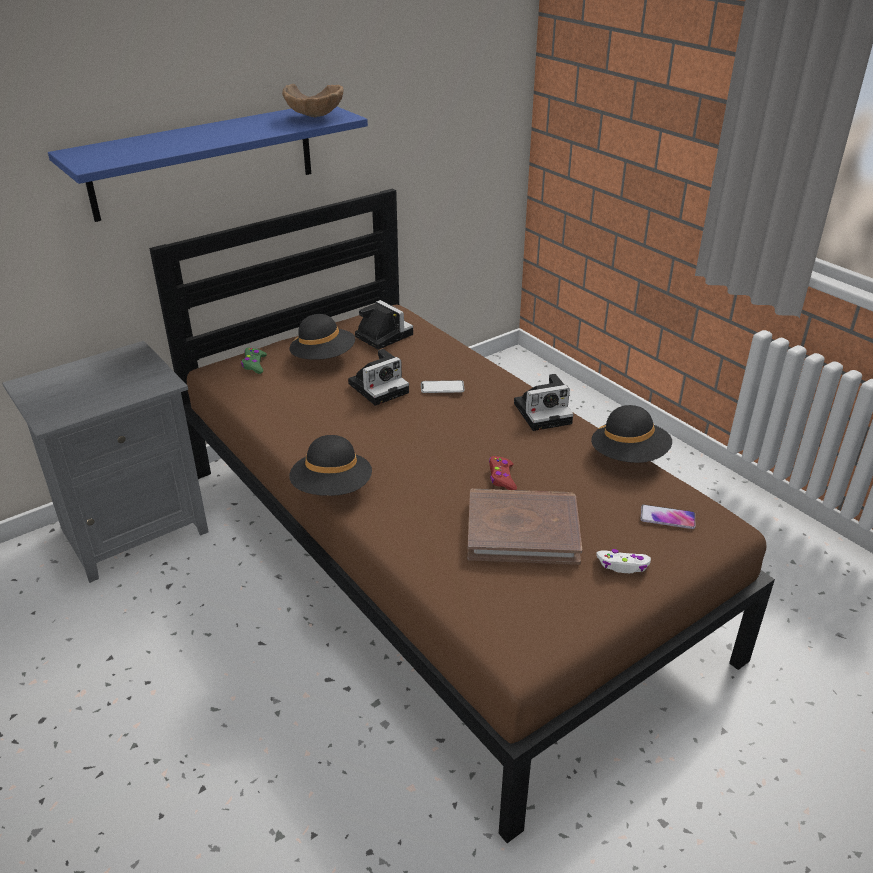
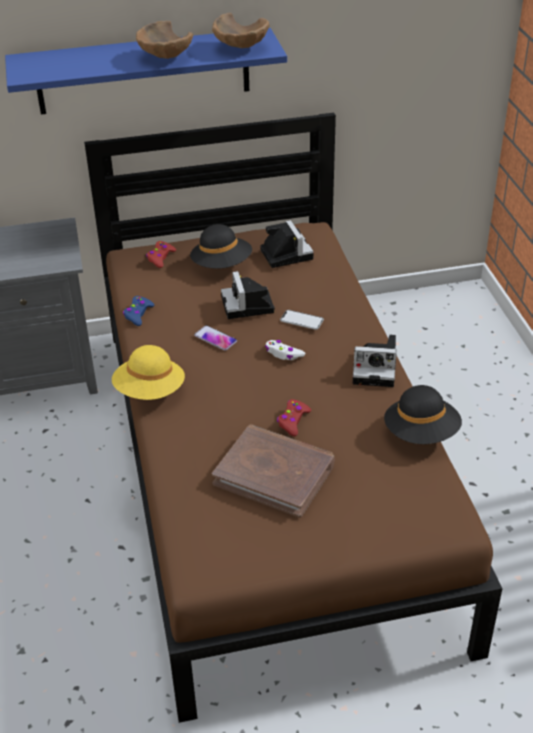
camera: 25 degrees right, 5 degrees up
green game controller [241,347,267,374] -> red game controller [146,241,176,268]
black hat [289,435,372,496] -> yellow hat [112,345,185,400]
camera [348,349,409,406] -> camera turned 90 degrees clockwise [221,271,275,319]
white game controller [596,549,651,573] -> white game controller moved to [265,340,305,360]
phone [641,505,695,529] -> phone moved to [194,325,237,351]
none -> blue game controller [123,296,155,326]
none -> brown bowl [136,21,193,59]

